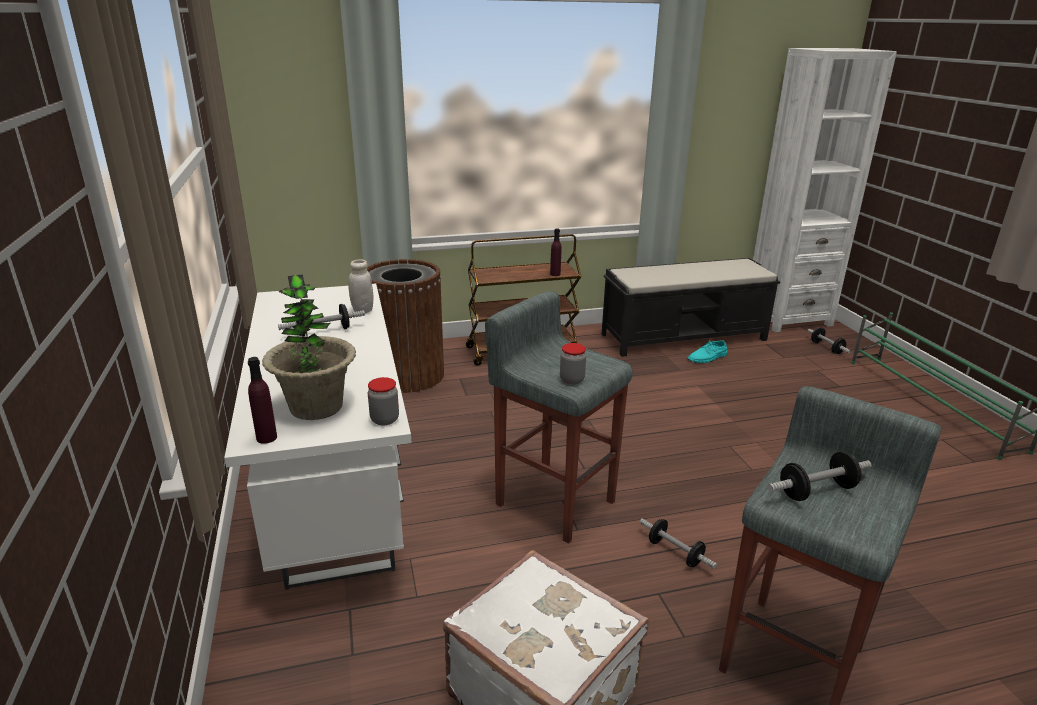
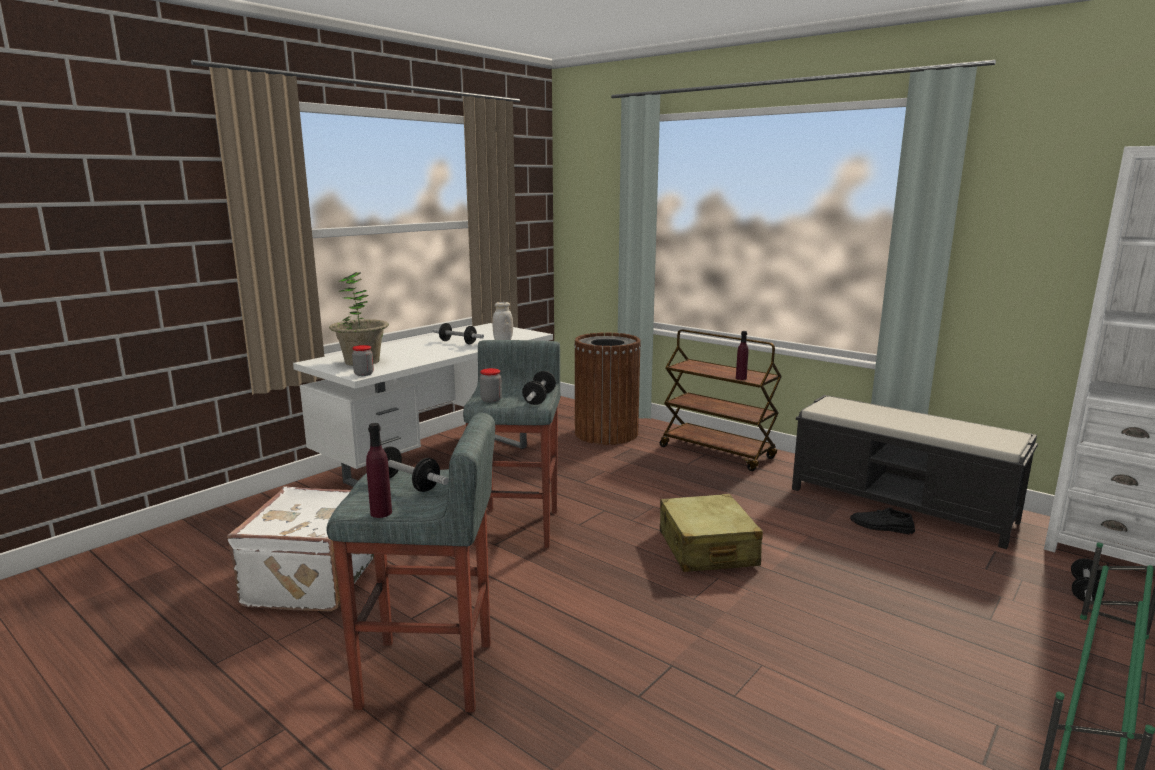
camera: 55 degrees right, 10 degrees down
purple bottle [248,357,277,444] -> purple bottle moved to [366,423,392,518]
dumbbell [640,518,717,569] -> dumbbell moved to [522,371,556,405]
turquoise shoe [688,340,727,363] -> black shoe [850,508,915,535]
none -> beige suitcase [660,494,763,572]

